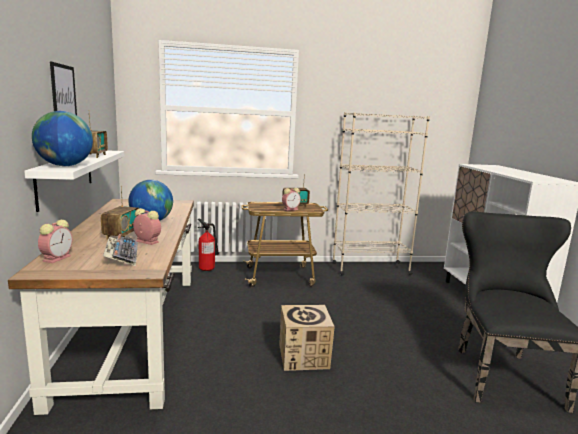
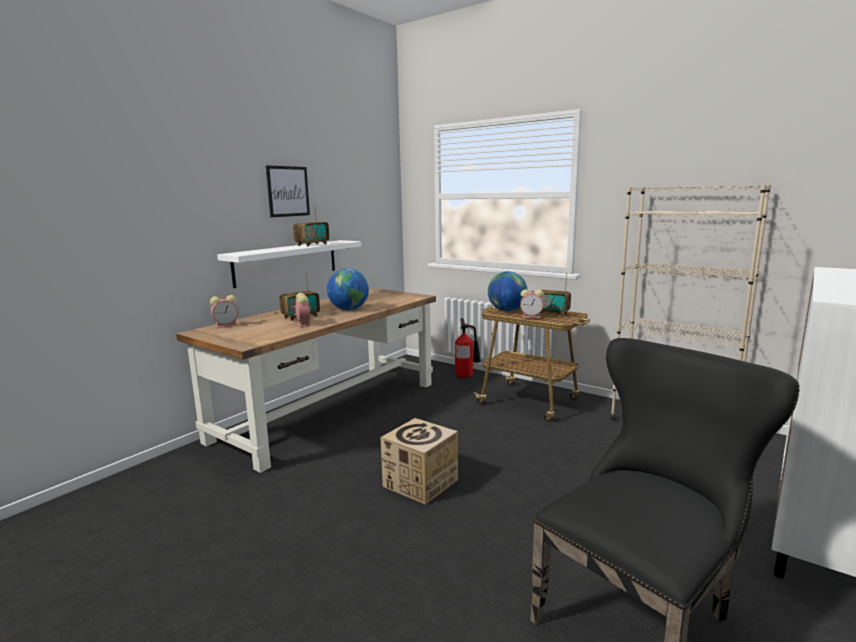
camera: 45 degrees right, 0 degrees up
globe [32,111,93,166] -> globe moved to [488,271,528,311]
keyboard [103,234,138,266] -> none

